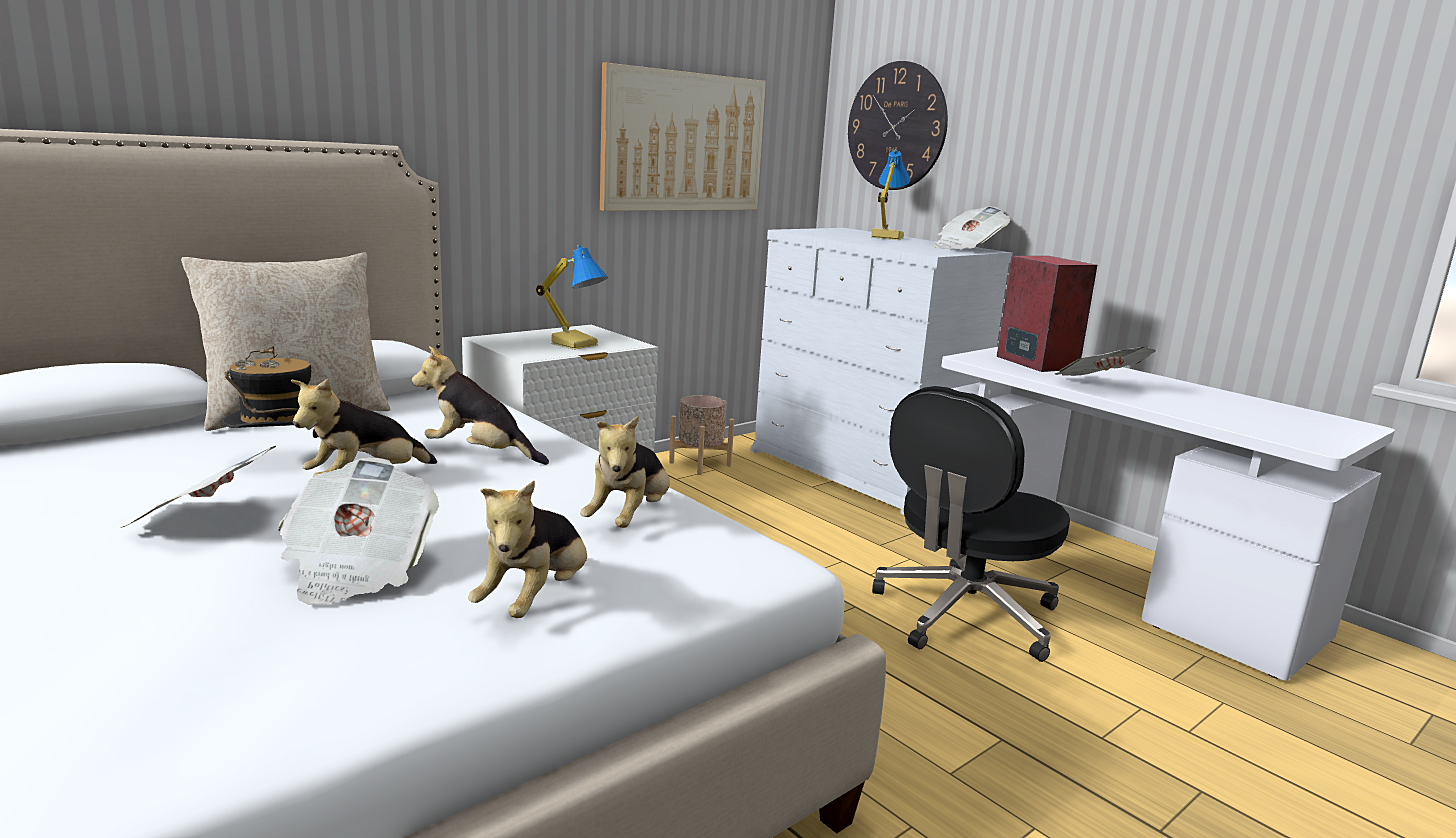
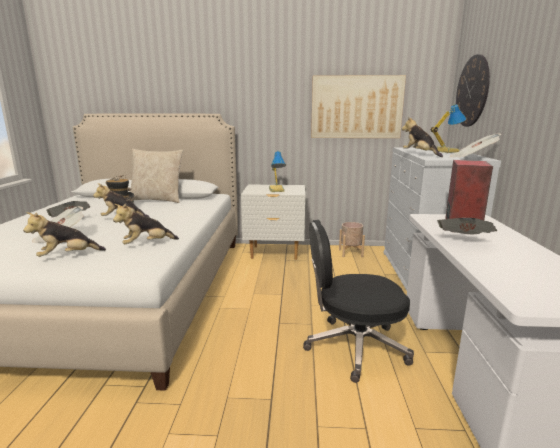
camera: 45 degrees right, 0 degrees up
plush toy [412,346,549,465] -> plush toy moved to [402,117,443,157]

